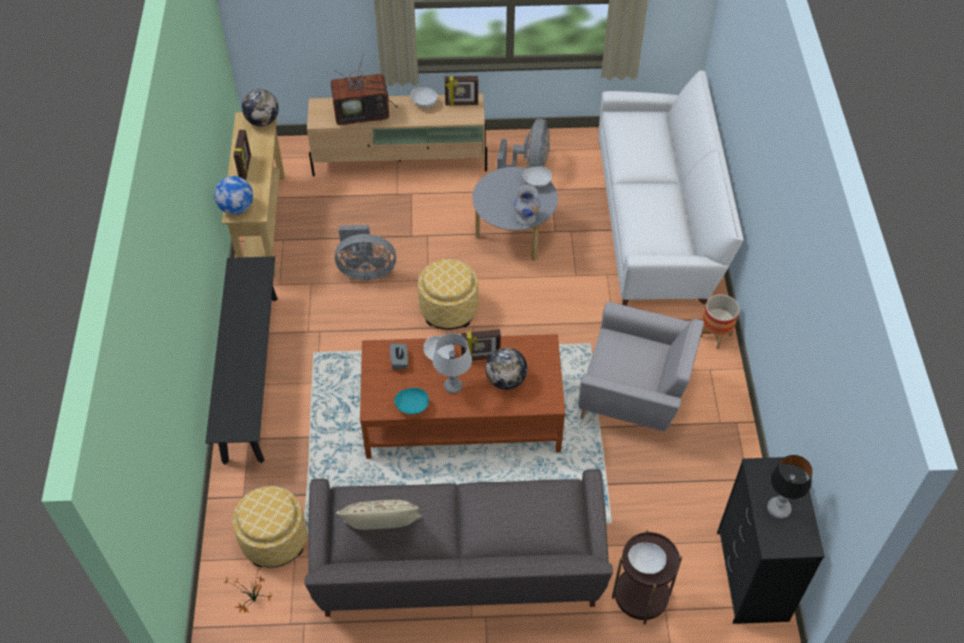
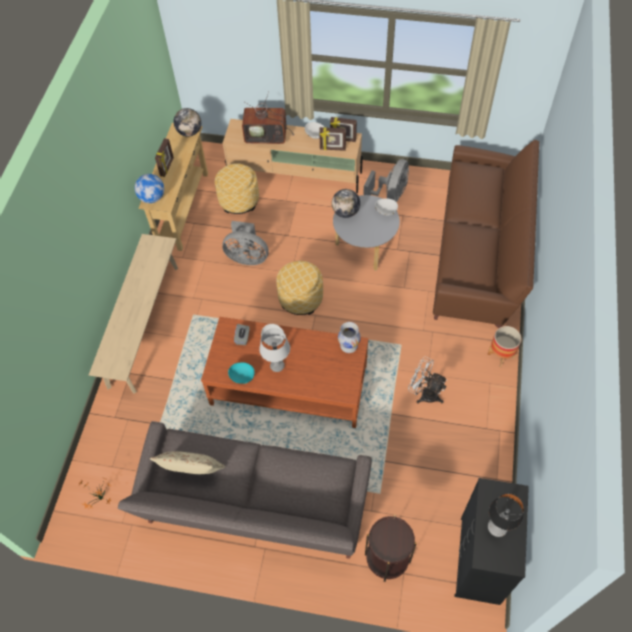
camera: 15 degrees right, 5 degrees up
black bench [205,257,278,465] -> beige bench [89,234,178,394]
ottoman [232,486,307,568] -> ottoman moved to [215,163,259,214]
picture frame [461,329,501,361] -> picture frame moved to [319,127,346,151]
globe [485,348,527,390] -> globe moved to [332,189,360,218]
white vase [514,185,540,225] -> white vase moved to [338,322,361,353]
grey armchair [579,302,704,432] -> white fan [408,357,448,404]
white sofa [598,70,744,306] -> brown sofa [433,140,539,328]
white bowl [628,543,667,574] -> none

